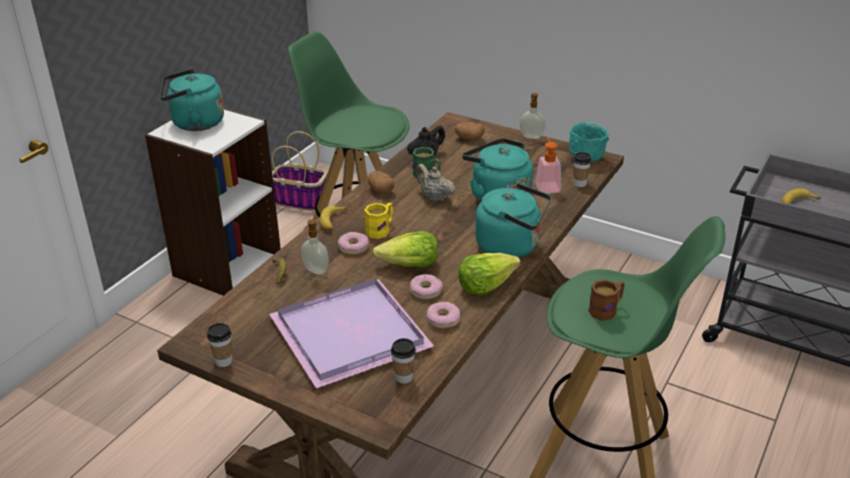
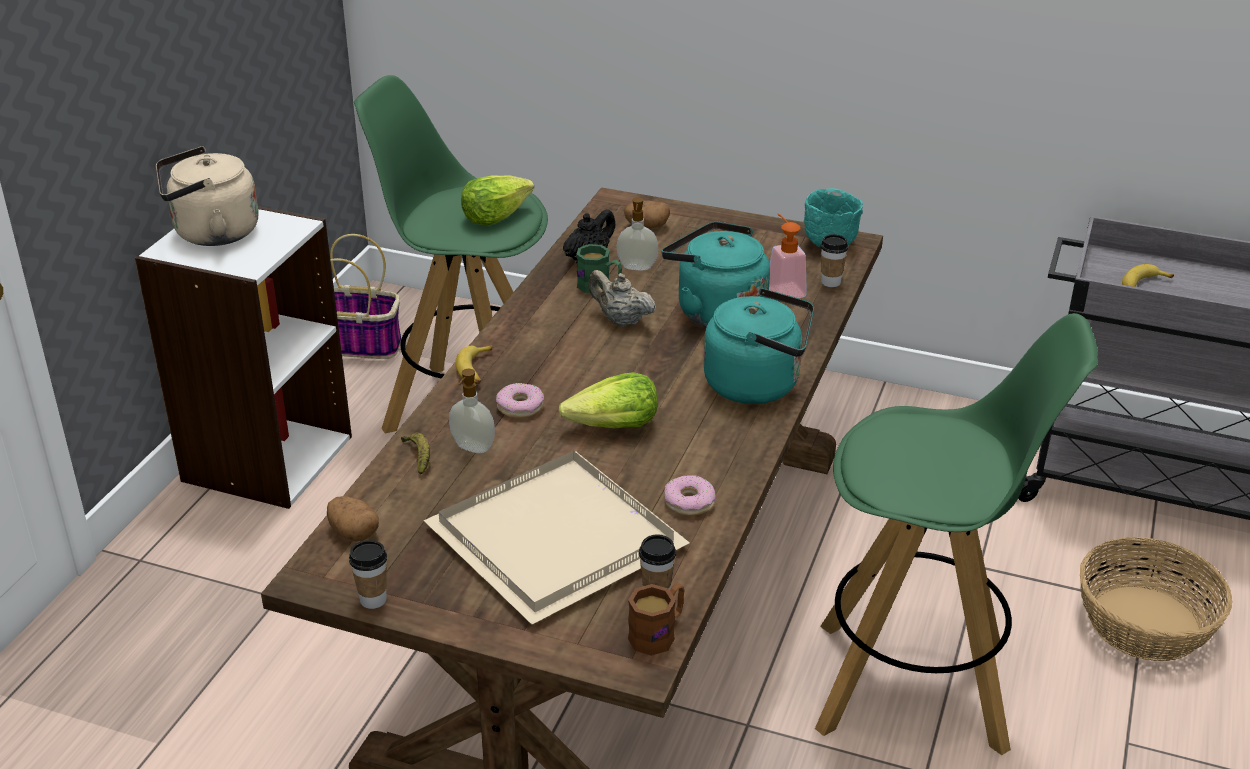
camera: 10 degrees left, 0 degrees up
turquoise kettle [160,69,224,131] -> beige kettle [156,146,259,246]
purple tray [269,279,434,388] -> beige tray [423,451,690,624]
yellow mug [364,203,393,239] -> none
potato [368,171,395,194] -> potato moved to [327,496,379,541]
donut [410,274,443,299] -> none
lettuce [458,253,520,295] -> lettuce moved to [461,175,534,225]
soap dispenser [520,93,545,139] -> soap dispenser moved to [617,197,658,270]
brown mug [588,279,625,321] -> brown mug moved to [628,584,684,656]
none -> basket [1080,537,1233,661]

